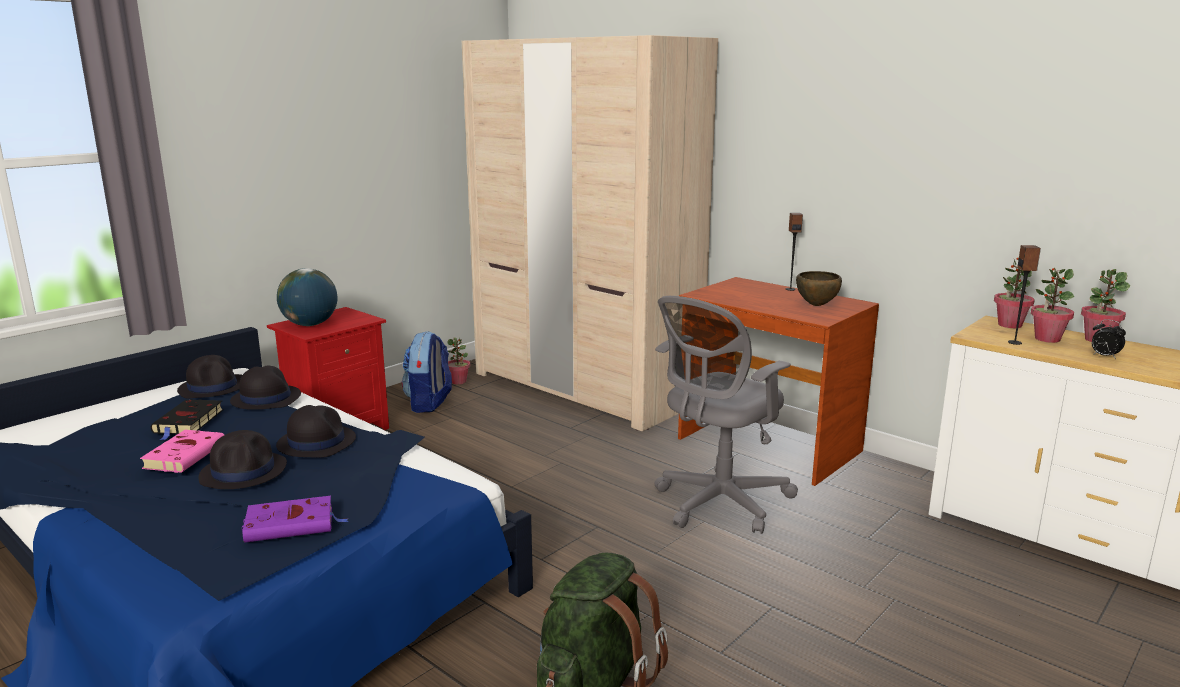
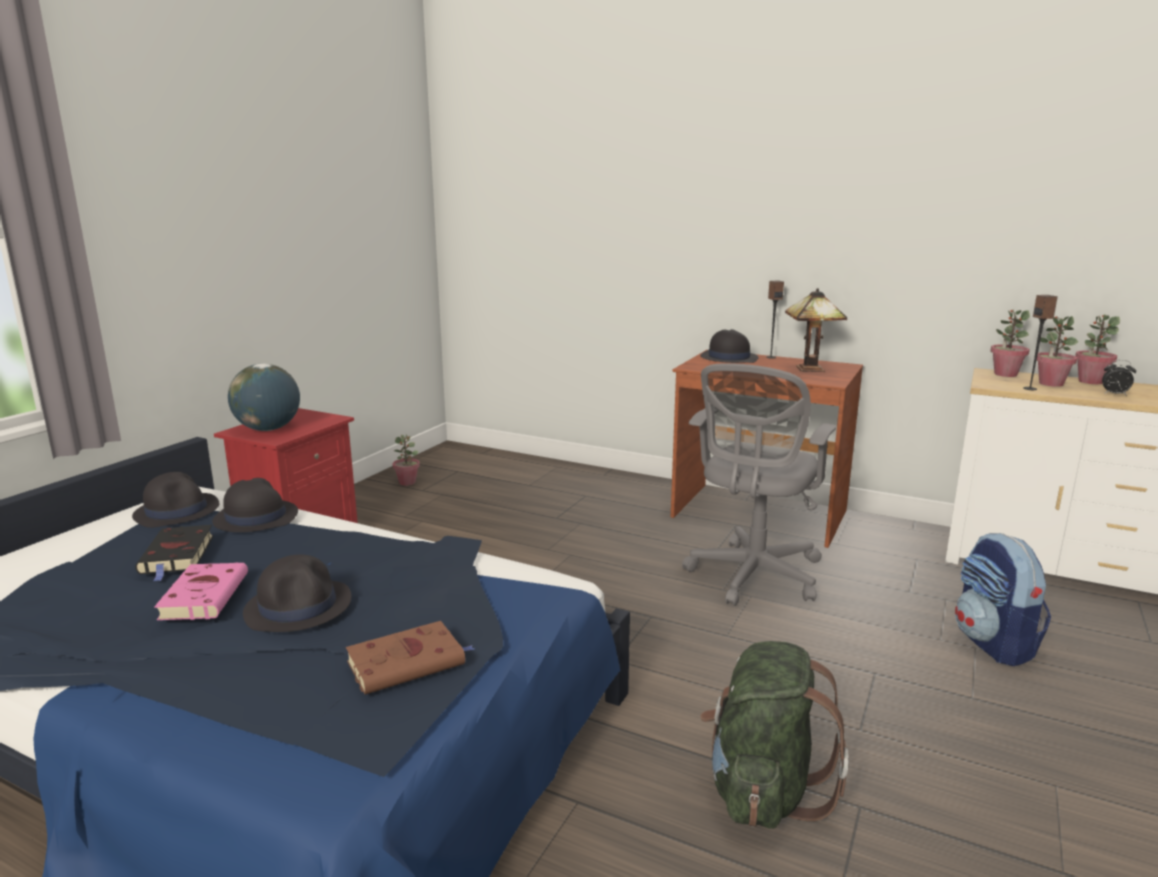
camera: 15 degrees left, 0 degrees up
purple book [242,496,349,543] -> brown book [346,621,474,695]
black hat [276,405,356,458] -> black hat moved to [701,329,758,363]
backpack [402,331,452,413] -> backpack moved to [955,533,1051,666]
beige wardrobe [462,35,718,431] -> none
brown bowl [796,271,842,306] -> table lamp [785,288,847,372]

